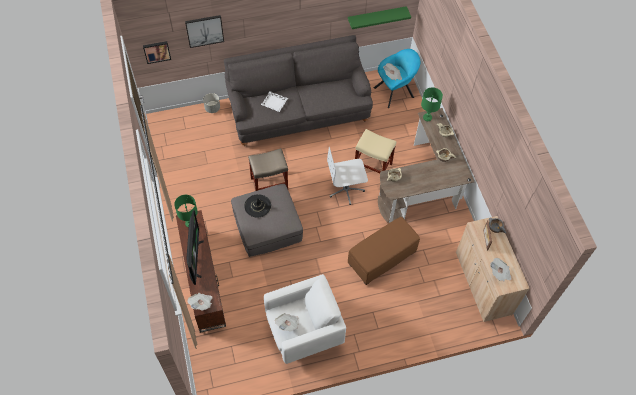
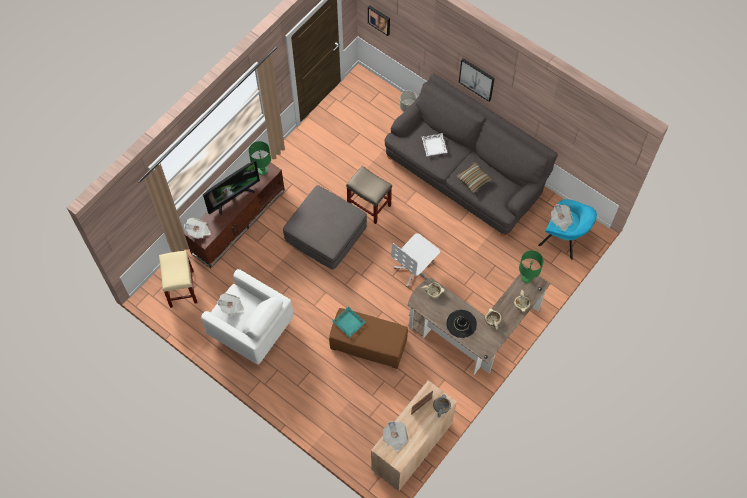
camera: 55 degrees right, 5 degrees up
picture [185,15,224,48] -> picture moved to [459,58,495,102]
black hat [244,194,271,217] -> black hat moved to [446,310,477,338]
white office chair [327,147,368,205] -> white office chair turned 90 degrees counterclockwise [391,233,440,287]
green shelf [348,6,411,29] -> none
beige stool [355,129,396,173] -> beige stool moved to [159,251,198,308]
none -> turquoise tray [332,306,366,338]
none -> pillow [457,162,493,193]

